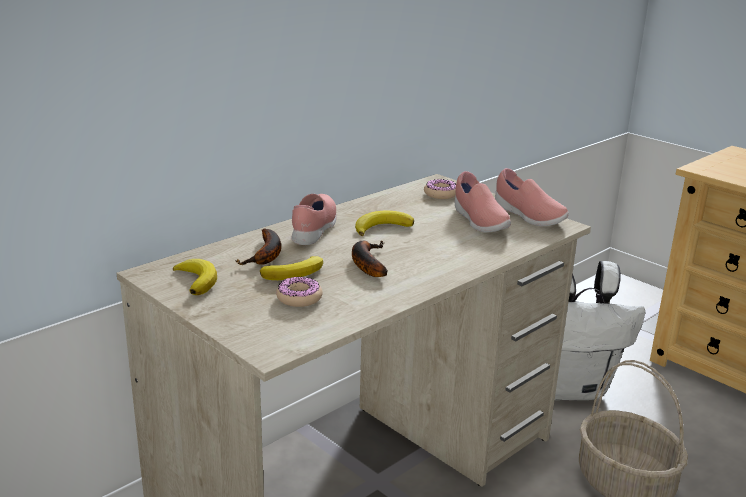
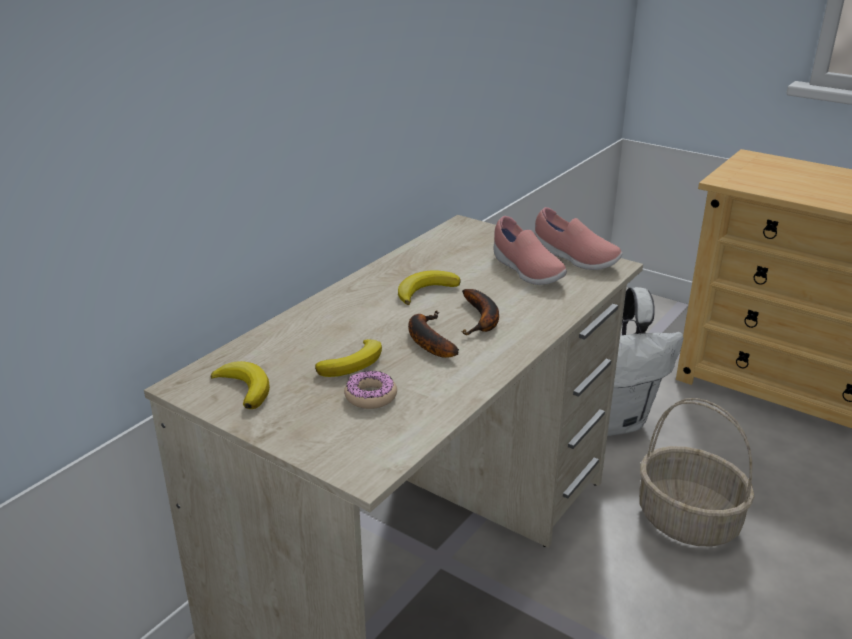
camera: 10 degrees left, 5 degrees up
banana [236,229,281,265] -> banana moved to [461,289,499,335]
pink shoe [291,194,337,245] -> none
donut [424,179,456,199] -> none

